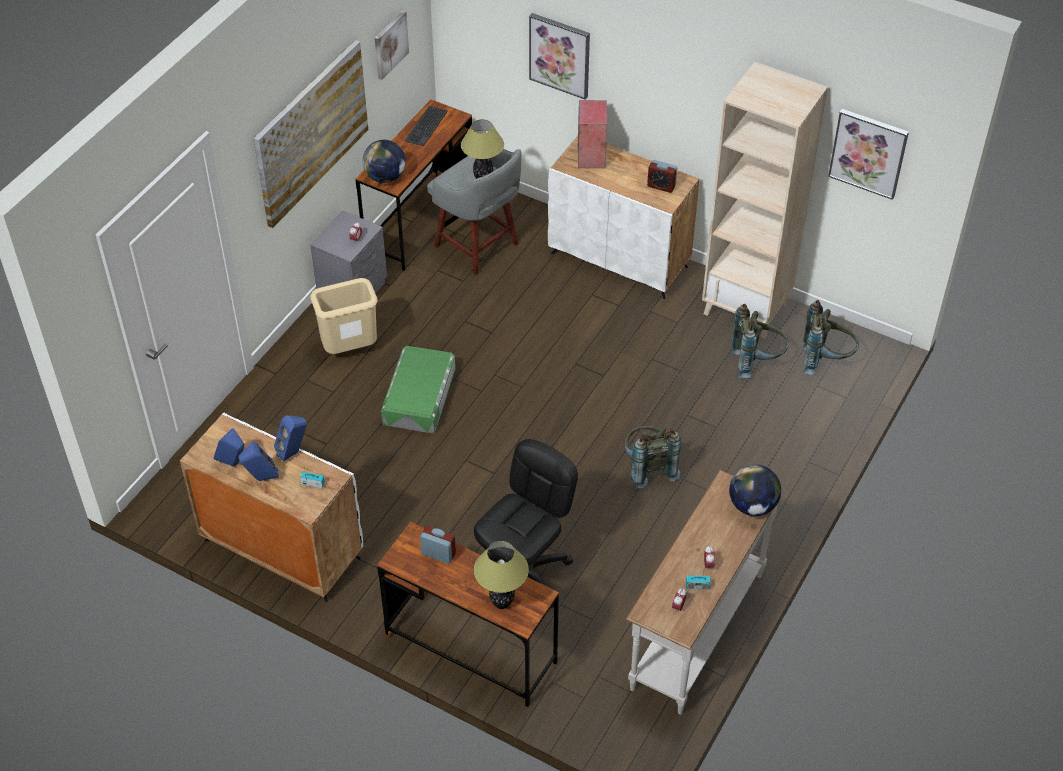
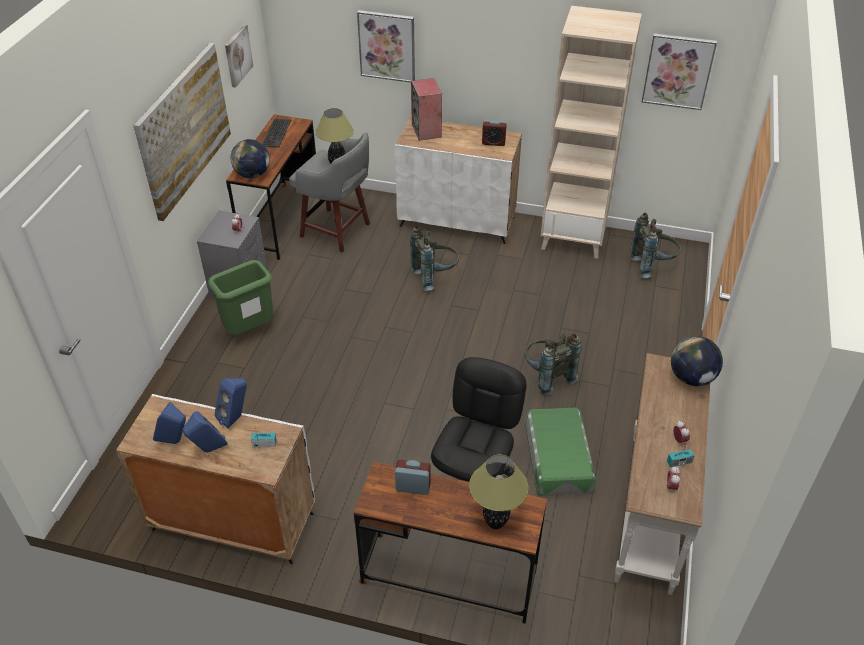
camera: 15 degrees left, 5 degrees down
beige trash can [311,278,378,354] -> green trash can [208,260,273,335]
green storage box [381,346,456,434] -> green storage box moved to [525,408,596,496]
grey backpack [732,304,789,378] -> grey backpack moved to [410,225,459,291]

